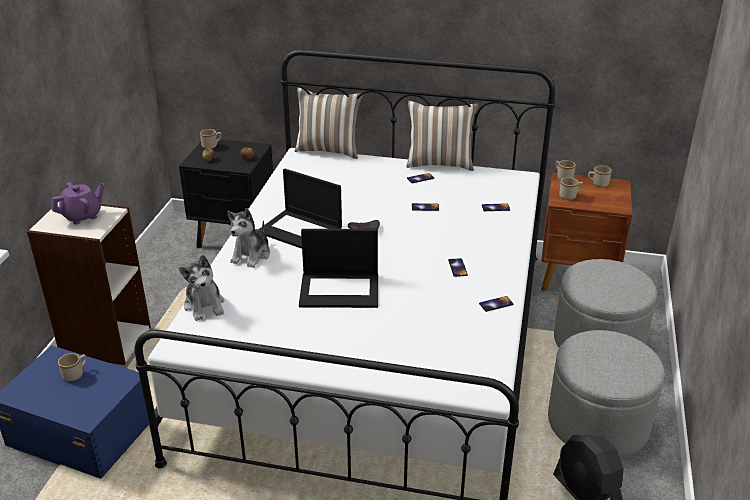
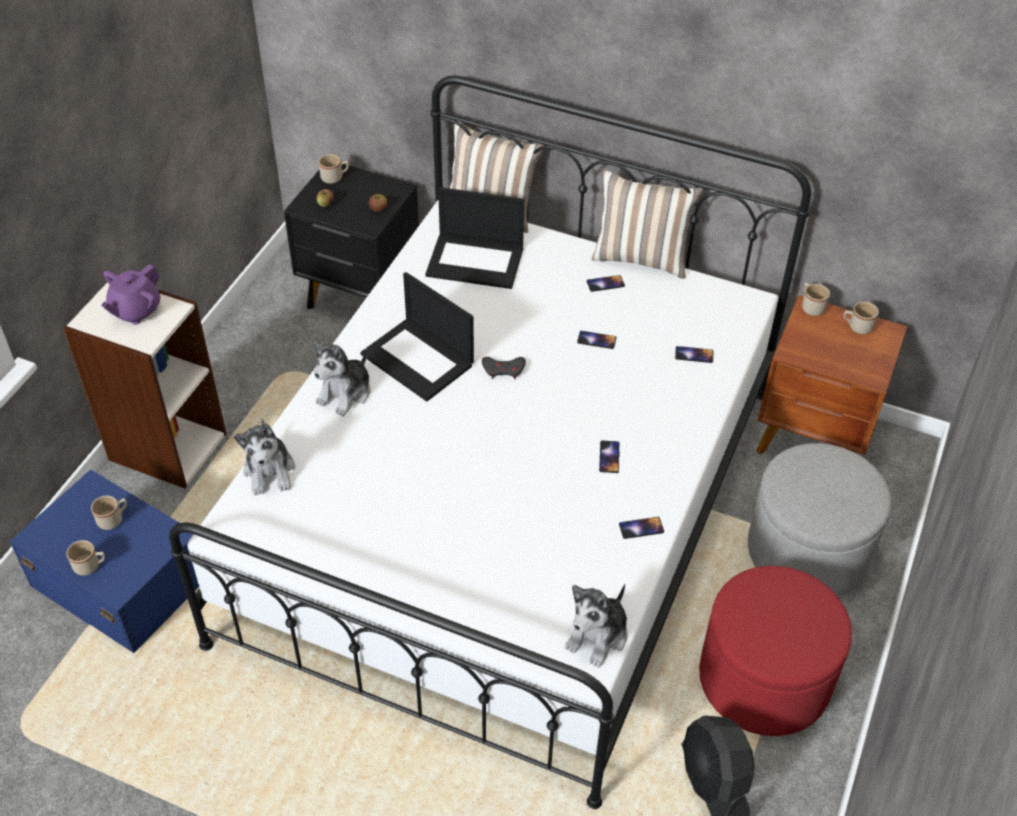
camera: 10 degrees right, 15 degrees up
purple teapot [51,182,104,224] -> purple teapot turned 150 degrees clockwise [101,264,160,325]
laptop [299,229,378,308] -> laptop moved to [425,187,524,289]
grey ottoman [548,330,665,458] -> red ottoman [699,566,852,736]
beige mug [559,177,583,200] -> beige mug moved to [66,540,105,576]
none -> plush toy [565,584,628,668]

